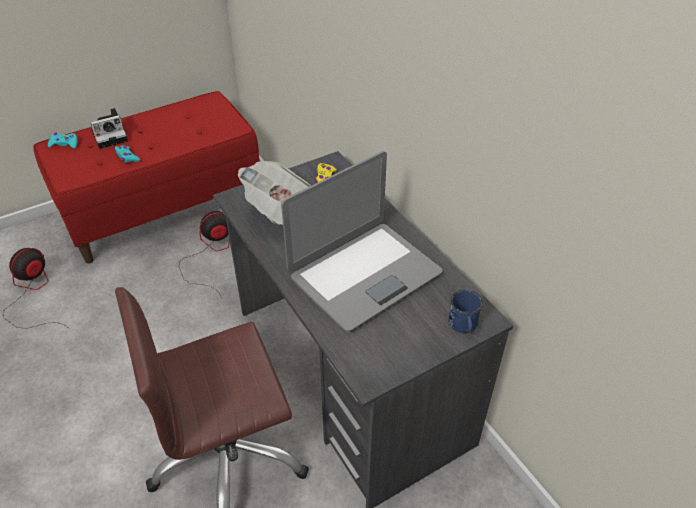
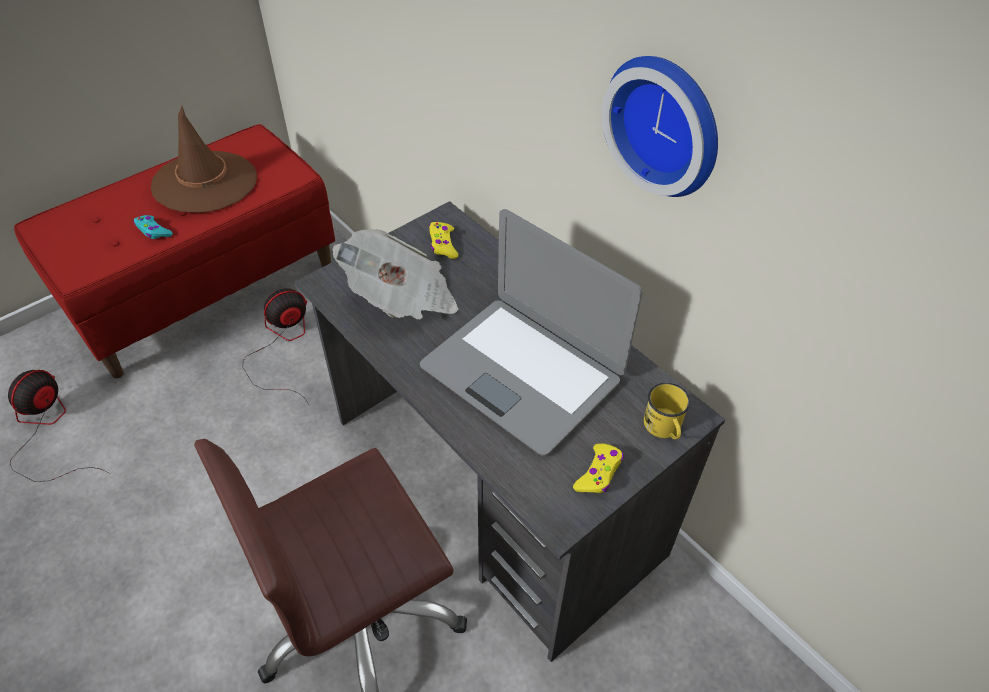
camera: 10 degrees left, 5 degrees up
turquoise game controller [48,133,77,148] -> none
camera [90,108,128,149] -> none
laptop [281,151,443,332] -> laptop turned 90 degrees clockwise [420,209,643,456]
blue mug [449,290,483,333] -> yellow mug [644,383,690,439]
none -> brown hat [151,106,257,213]
none -> yellow game controller [573,443,623,493]
none -> wall clock [602,56,718,197]

